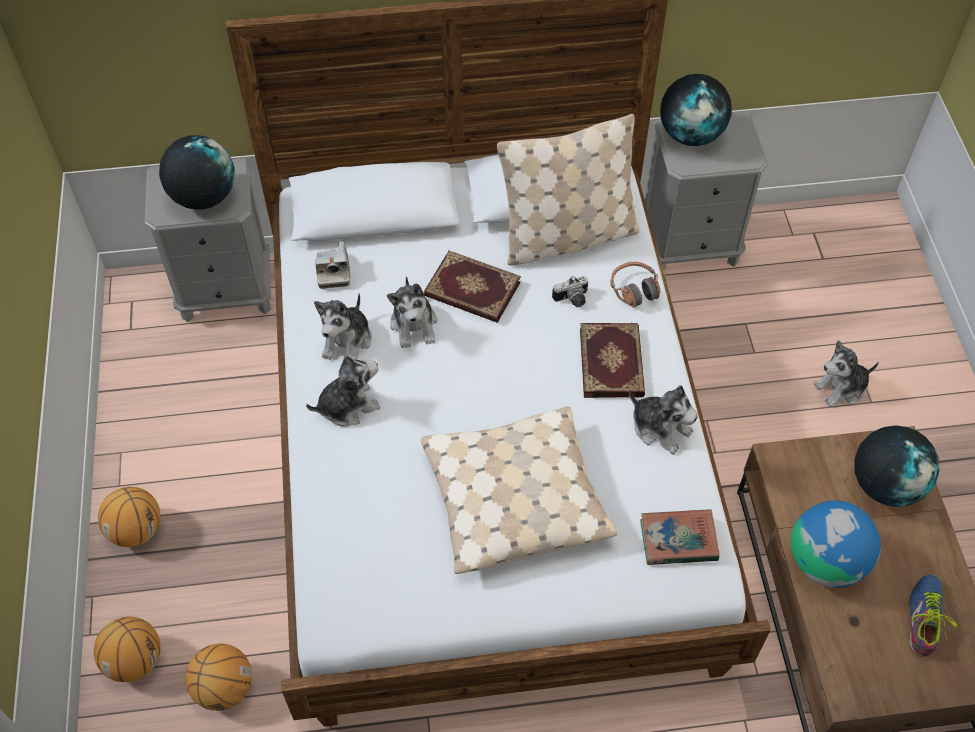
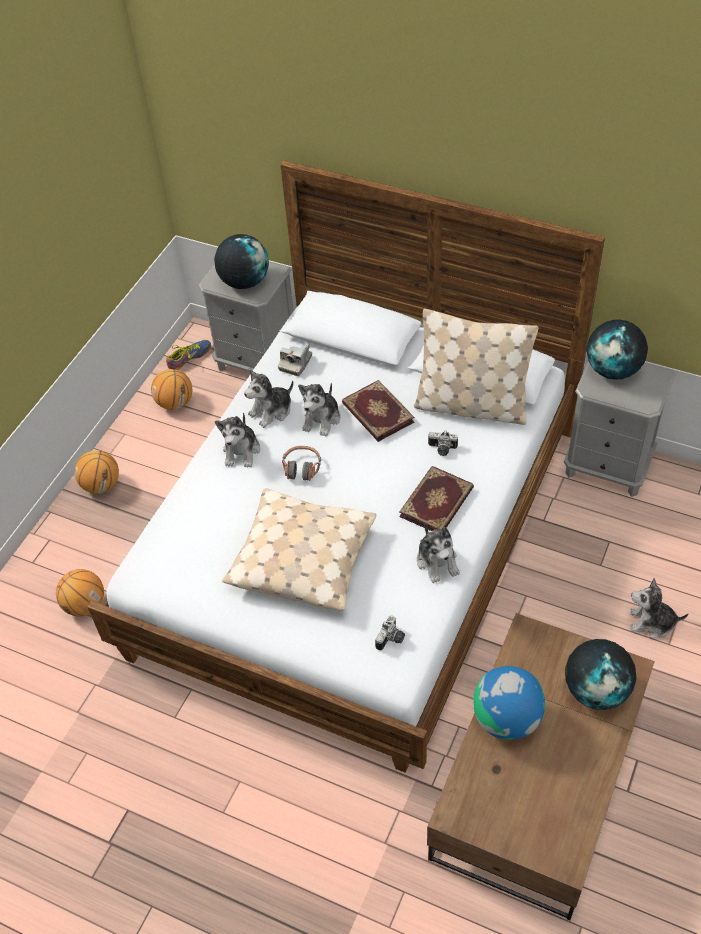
camera: 35 degrees right, 5 degrees down
basketball [94,617,161,682] -> basketball moved to [151,369,192,410]
plush toy [306,354,380,427] -> plush toy turned 90 degrees clockwise [215,412,260,468]
headphones [611,262,660,308] -> headphones moved to [282,446,321,481]
book [640,509,720,565] -> camera [375,615,405,651]
shoe [908,574,958,657] -> shoe moved to [166,340,211,370]

